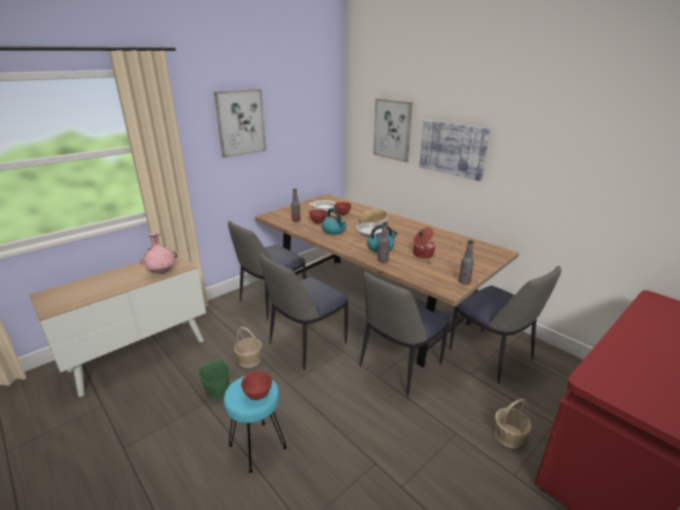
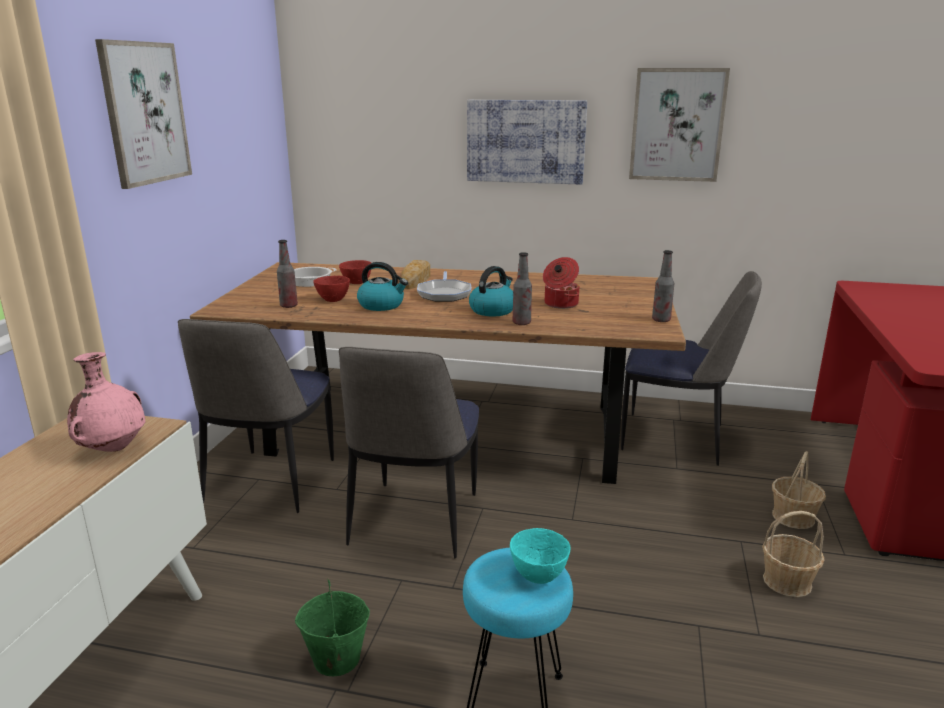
camera: 35 degrees left, 5 degrees down
basket [234,327,262,368] -> basket moved to [762,511,825,597]
red bowl [241,371,272,400] -> turquoise bowl [510,528,570,584]
chair [360,272,450,397] -> none
picture [373,98,413,162] -> picture moved to [629,68,730,182]

